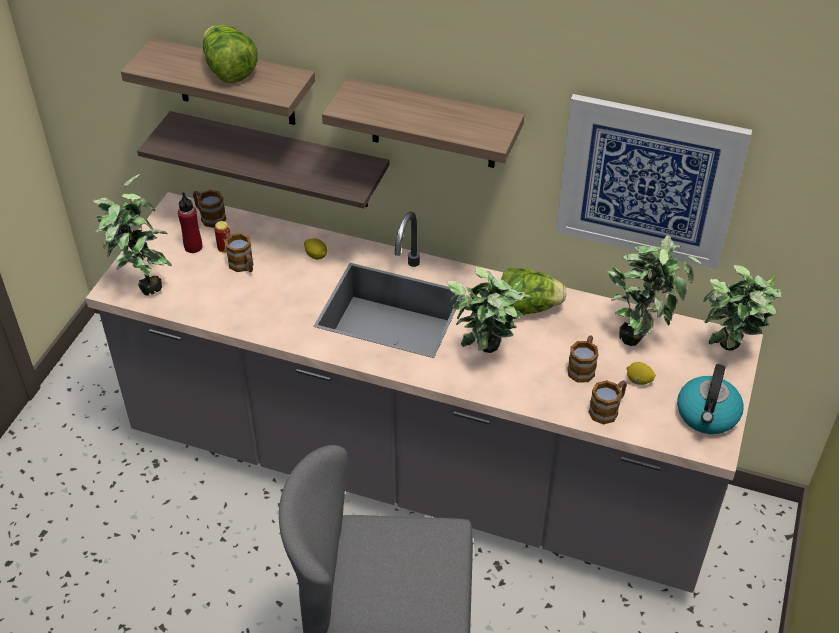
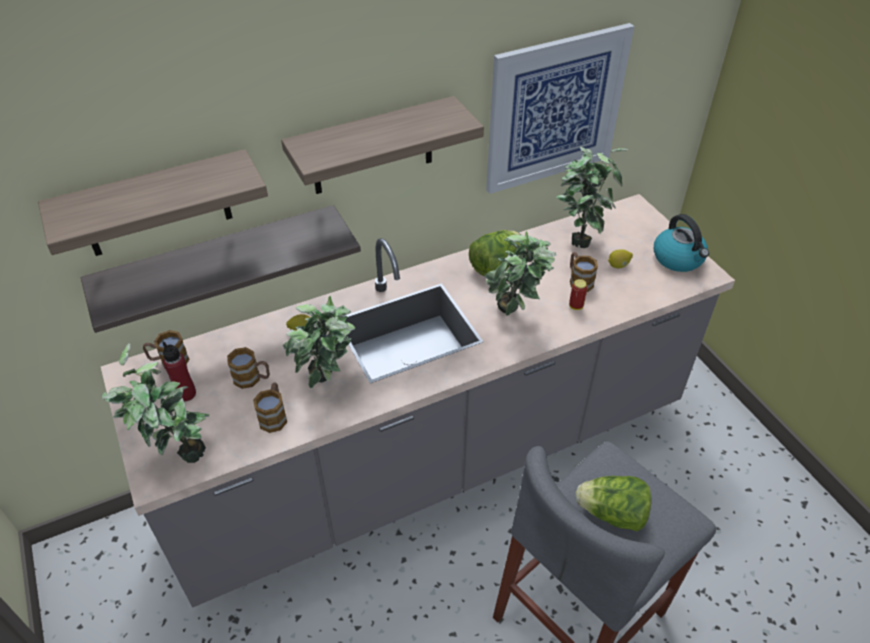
camera: 45 degrees left, 0 degrees up
lettuce [203,25,258,83] -> lettuce moved to [576,476,651,531]
can [214,221,231,253] -> can moved to [569,279,588,310]
mug [589,380,627,425] -> mug moved to [253,382,287,433]
potted plant [703,265,782,351] -> potted plant moved to [283,296,356,388]

